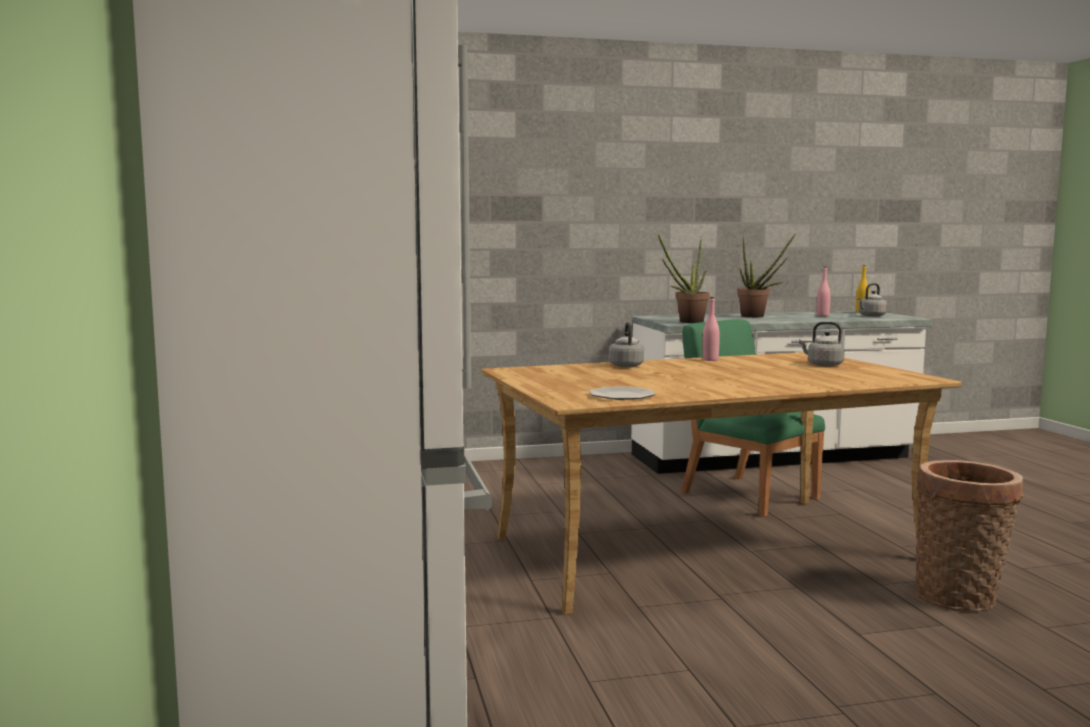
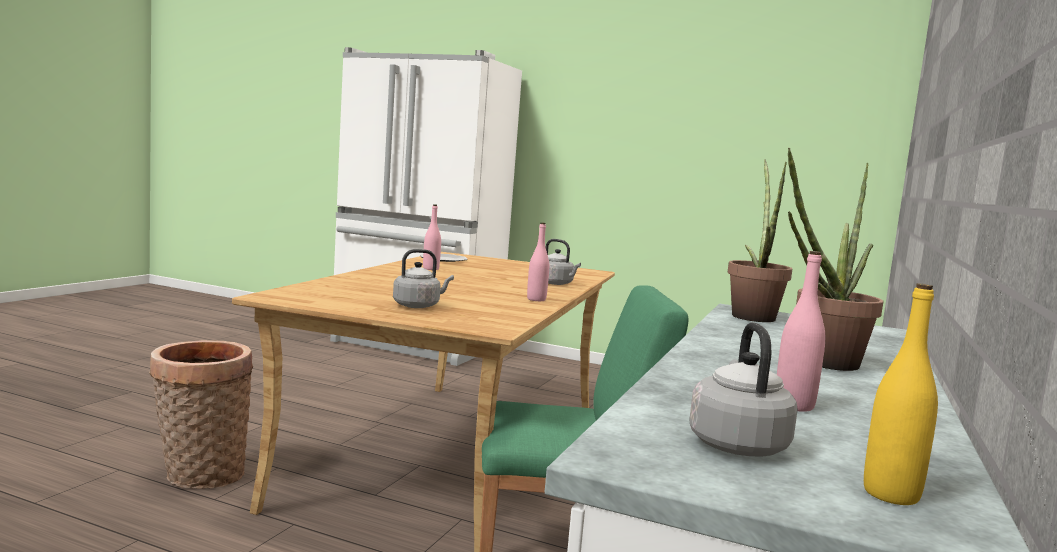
camera: 125 degrees right, 0 degrees up
none -> pink bottle [423,204,441,270]

